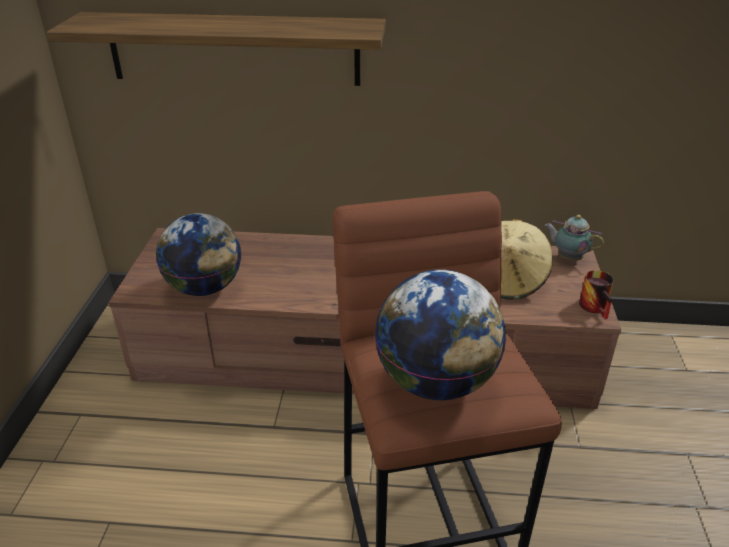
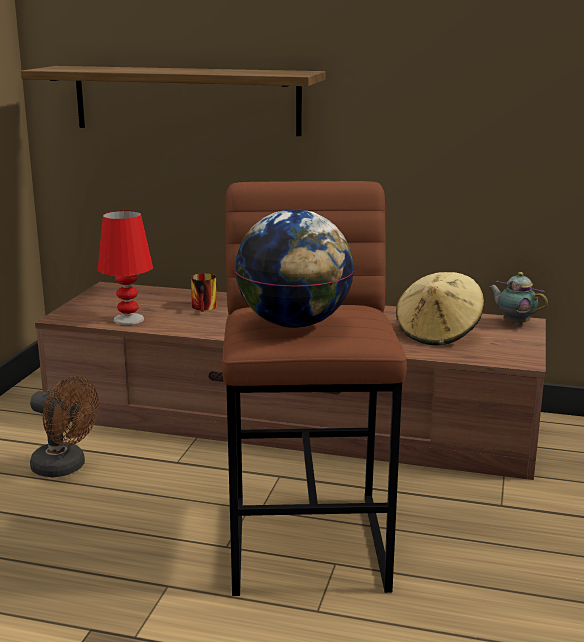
camera: 10 degrees right, 15 degrees down
globe [156,213,241,296] -> red table lamp [98,210,153,325]
mug [579,270,614,319] -> mug moved to [191,273,217,312]
none -> brown fan [30,376,99,477]

